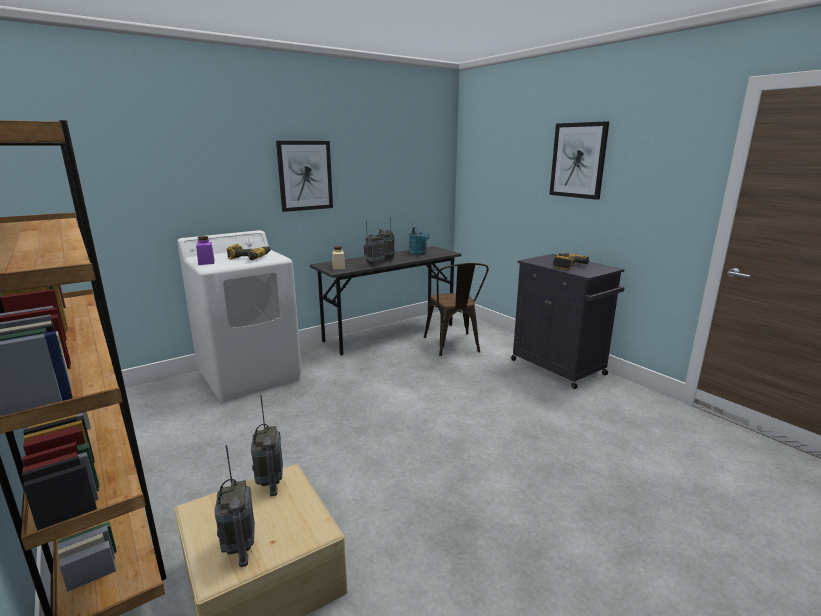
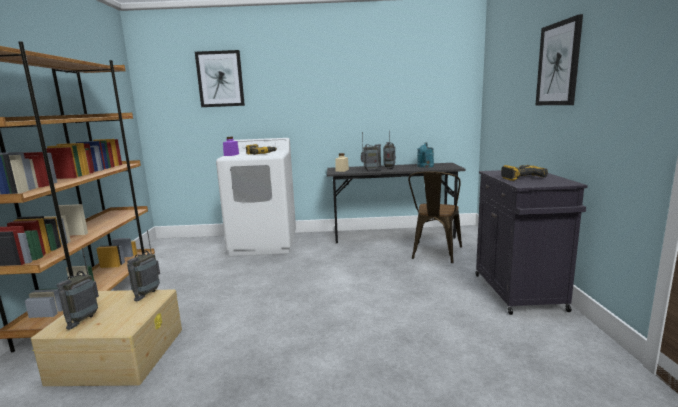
camera: 35 degrees right, 5 degrees down
picture [276,141,333,212] -> picture moved to [195,50,245,107]

